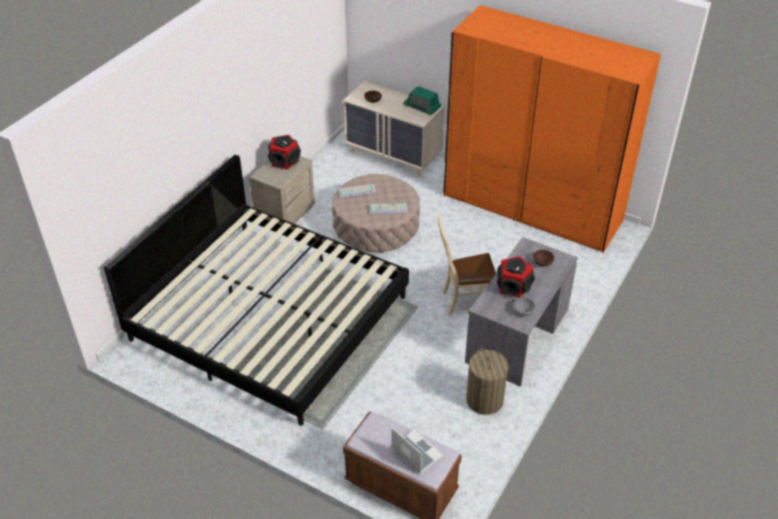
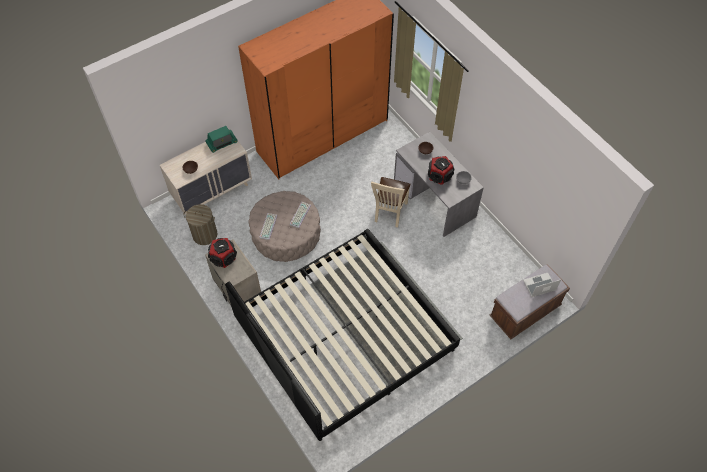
camera: 65 degrees left, 15 degrees up
laundry basket [466,348,509,415] -> laundry basket moved to [184,204,217,245]

